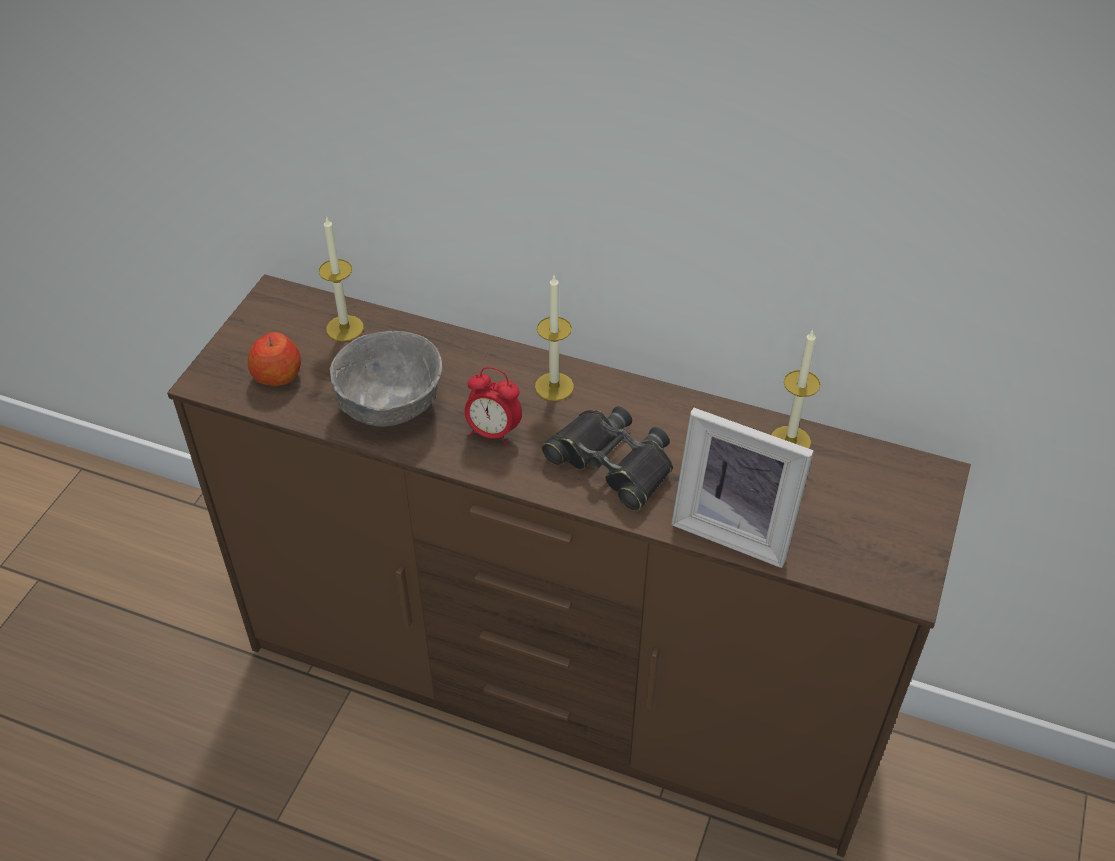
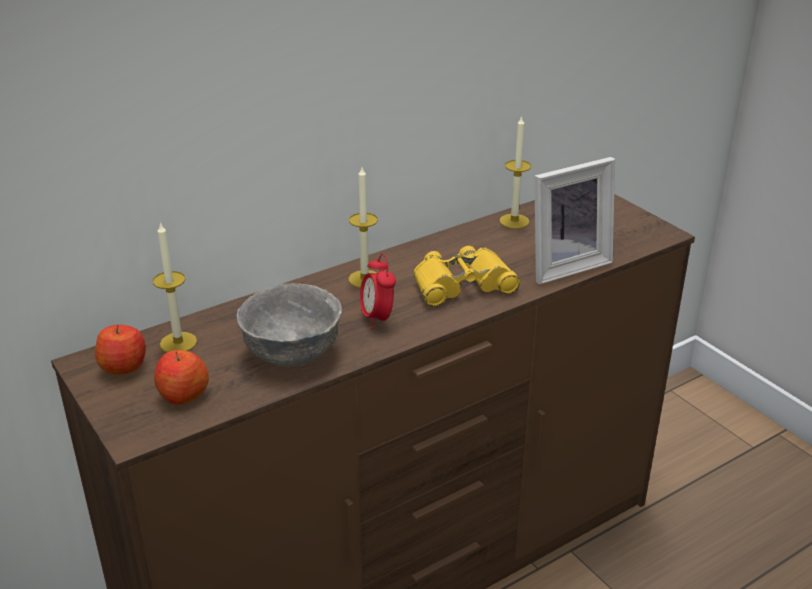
camera: 55 degrees left, 15 degrees down
alarm clock [465,367,522,446] -> alarm clock turned 105 degrees clockwise [360,254,396,329]
black binoculars [542,406,673,511] -> yellow binoculars [413,246,520,307]
none -> apple [95,324,146,375]

